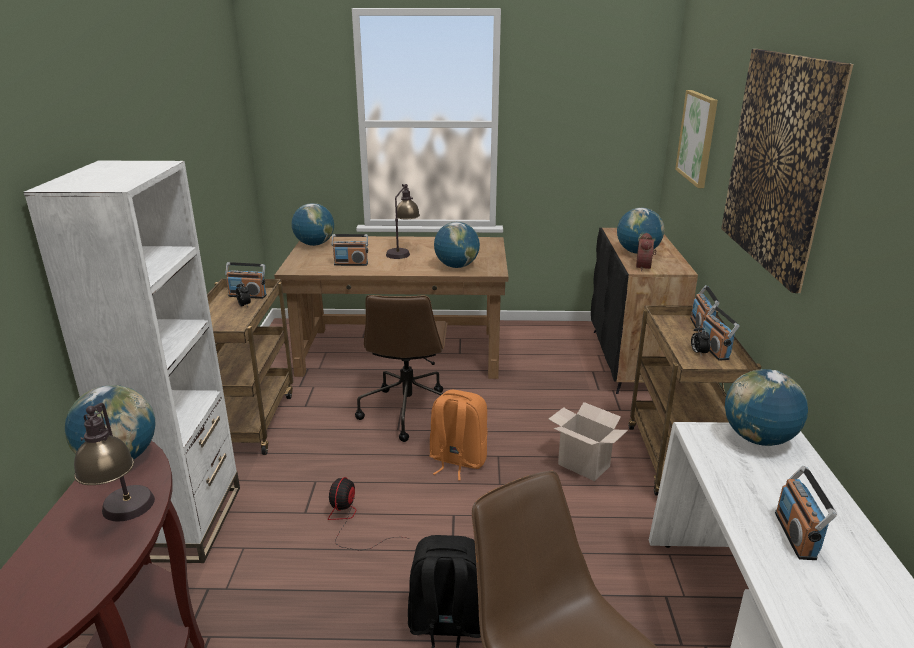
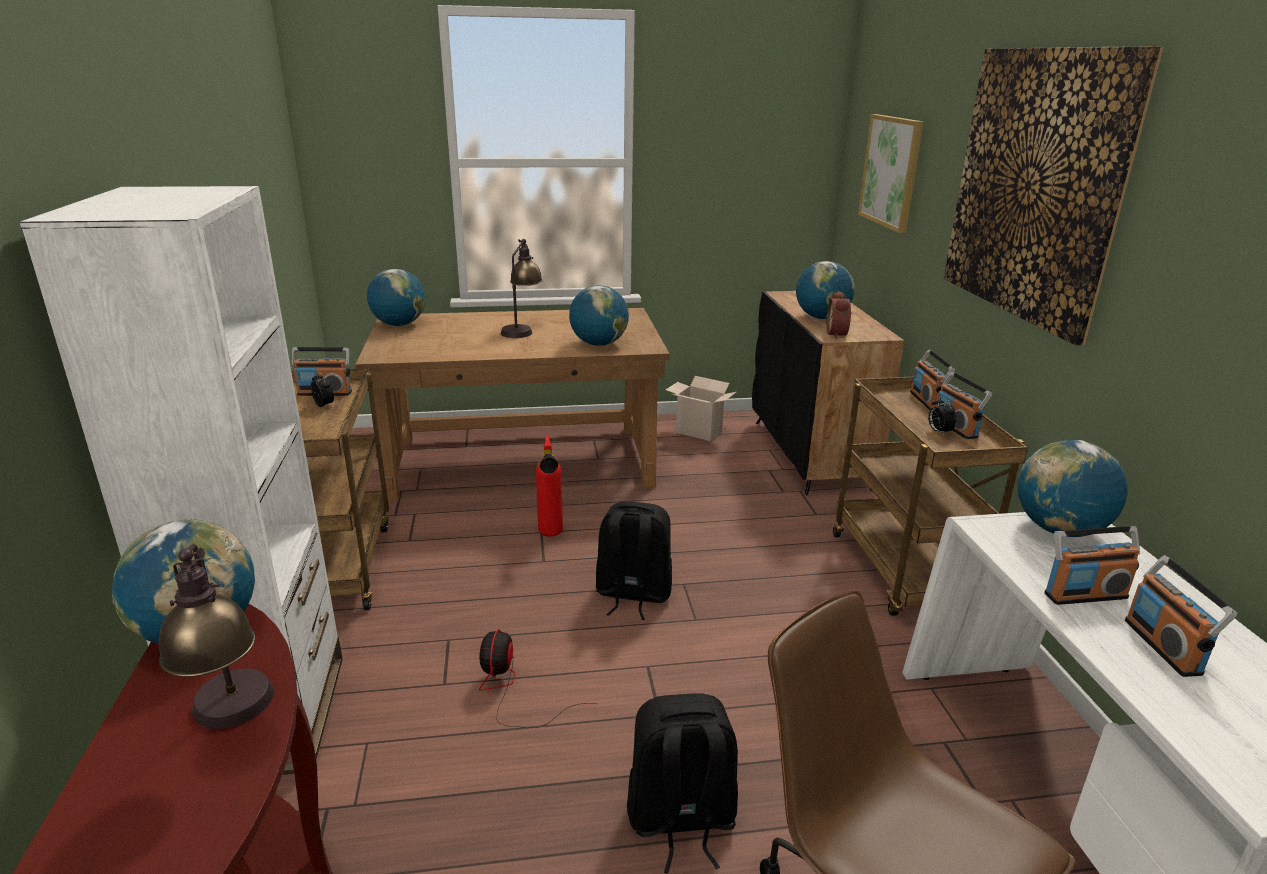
camera: 10 degrees left, 0 degrees up
radio [331,234,368,266] -> radio moved to [1044,526,1140,605]
brown office chair [355,295,448,442] -> fire extinguisher [536,435,563,537]
orange backpack [430,390,488,480] -> black backpack [596,501,672,620]
cardboard box [549,402,628,481] -> cardboard box moved to [666,376,736,441]

